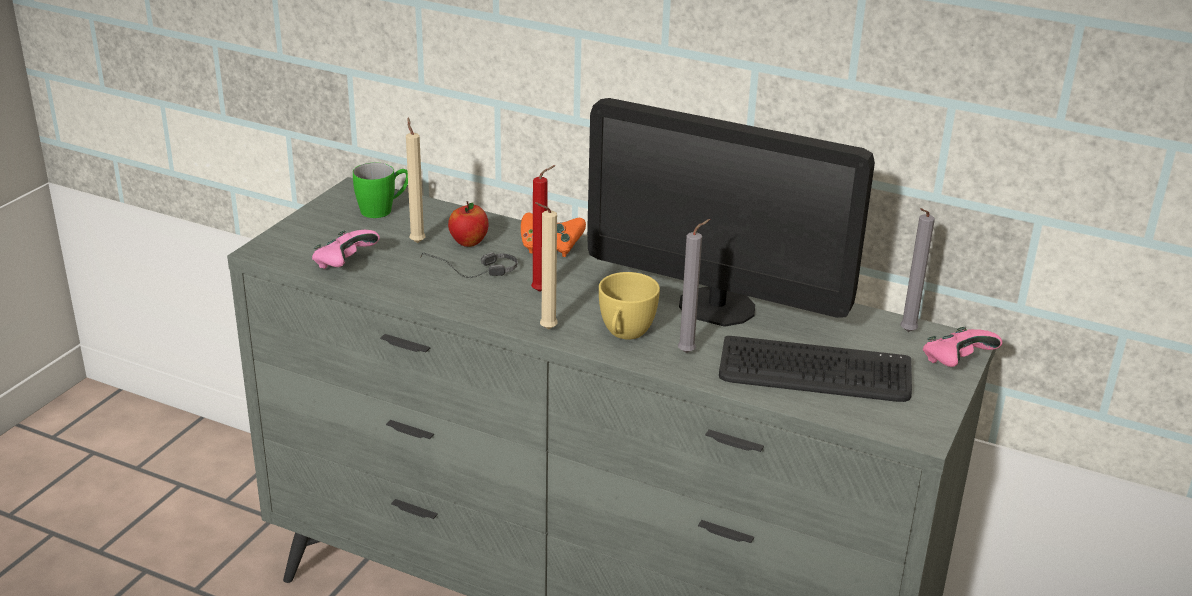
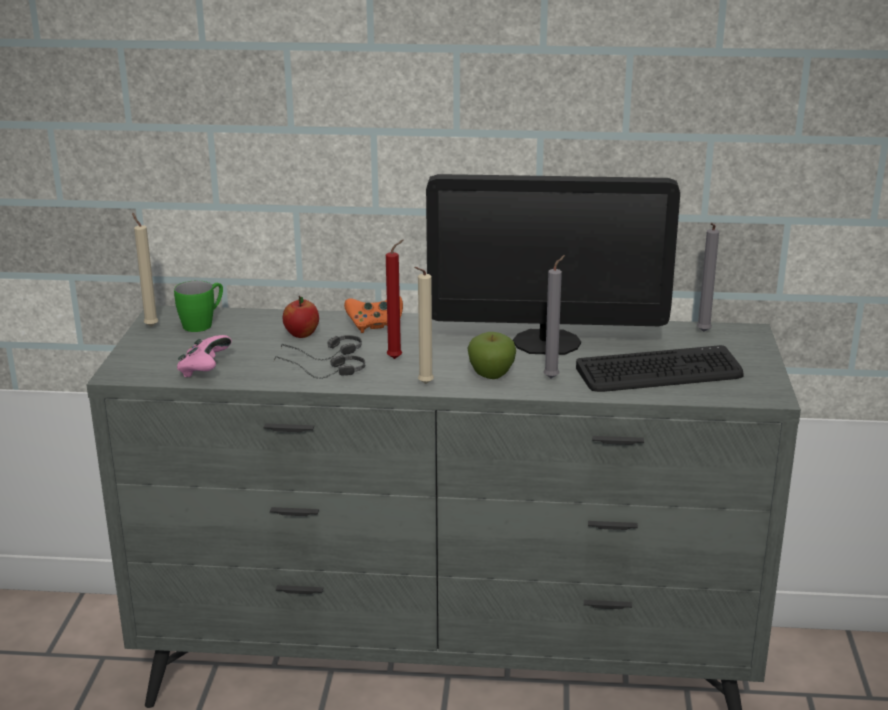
camera: 20 degrees left, 5 degrees down
beige candle [406,118,425,243] -> beige candle moved to [132,213,159,327]
yellow cup [599,272,660,340] -> apple [468,332,516,379]
pink game controller [923,327,1002,367] -> none
none -> headphones [274,355,365,379]

